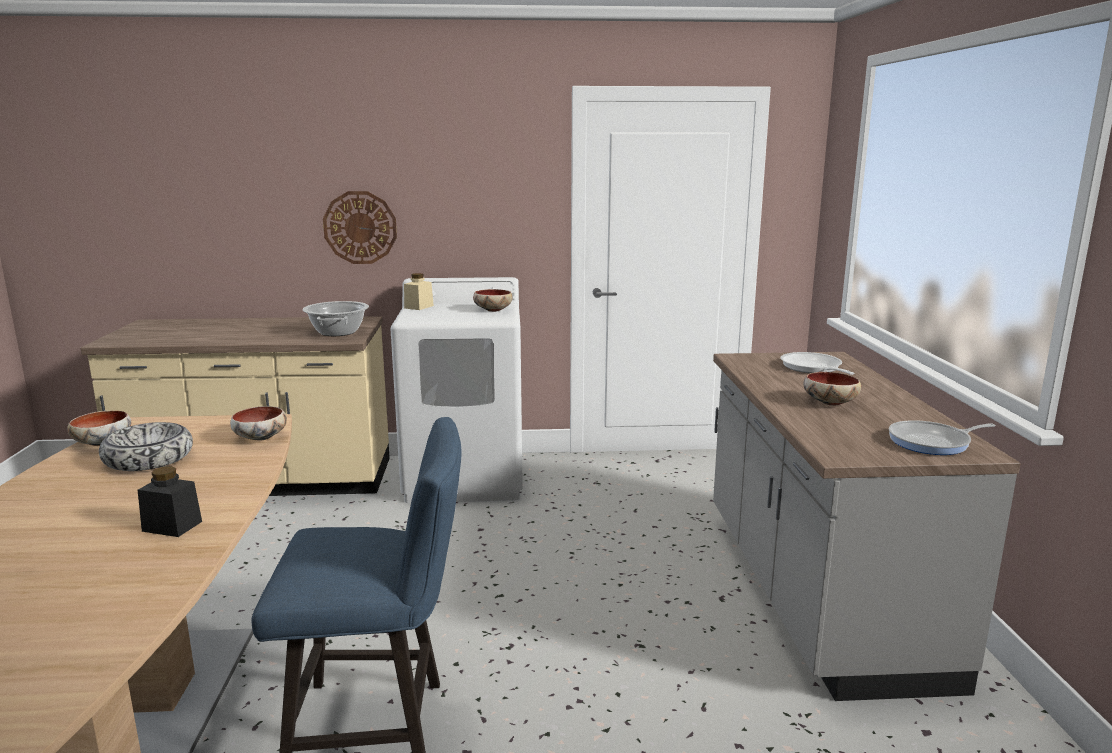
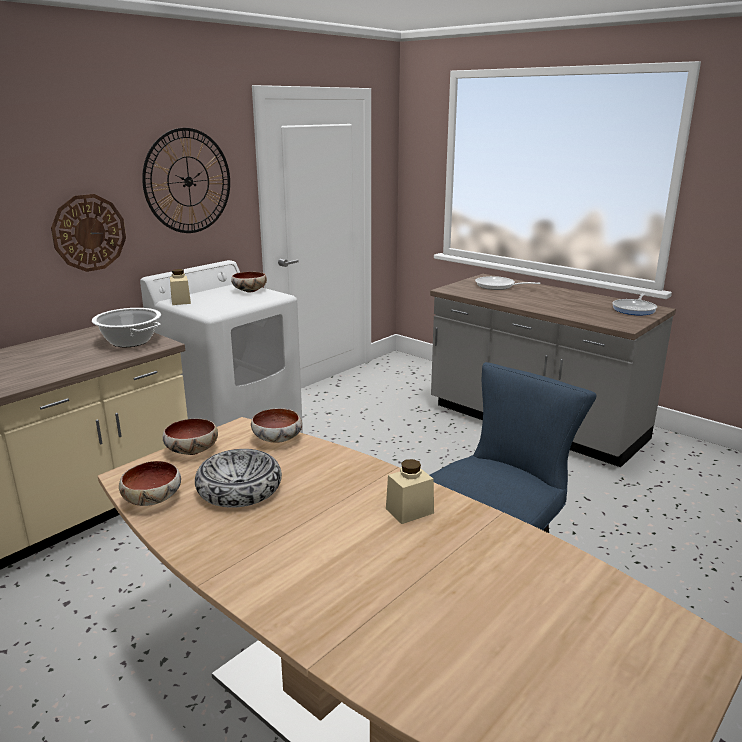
camera: 45 degrees left, 5 degrees up
black jar [138,466,202,537] -> beige jar [386,459,434,524]
bowl [803,372,861,405] -> bowl moved to [162,419,218,455]
none -> wall clock [142,128,230,233]

